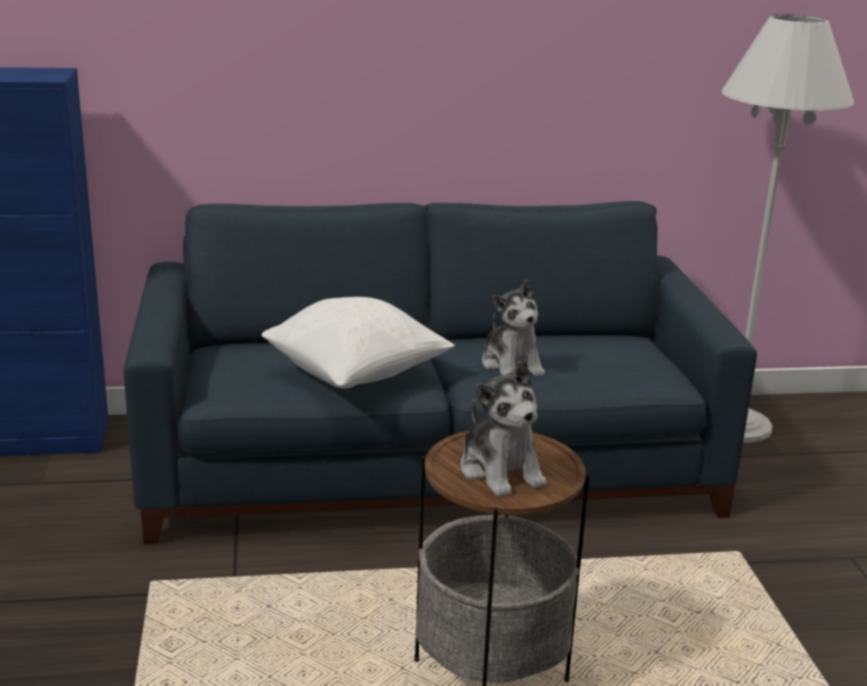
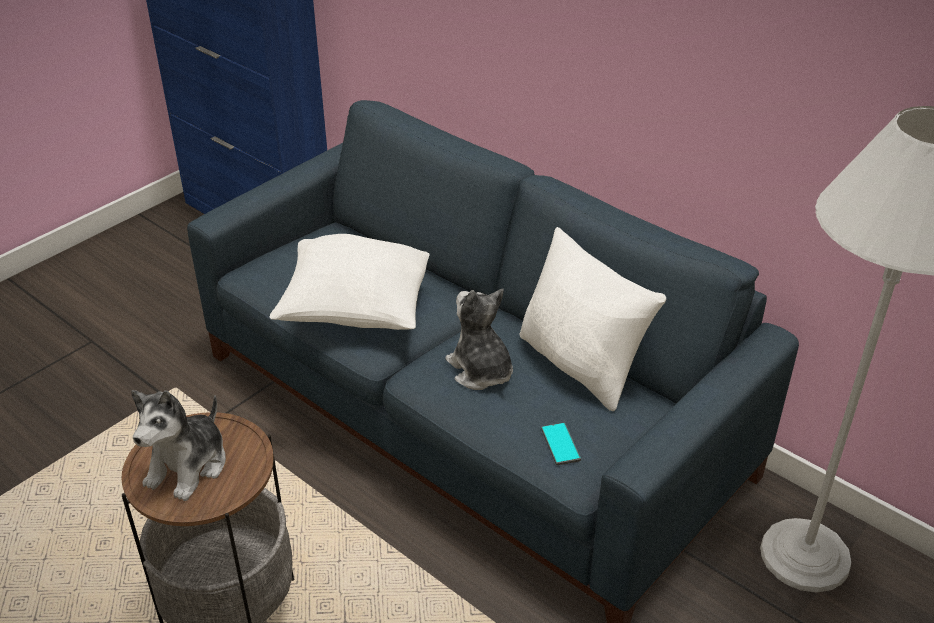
camera: 50 degrees right, 15 degrees up
plush toy [482,280,545,377] -> plush toy turned 120 degrees clockwise [445,289,513,390]
none -> white pillow [520,227,666,411]
none -> phone [541,422,581,465]

